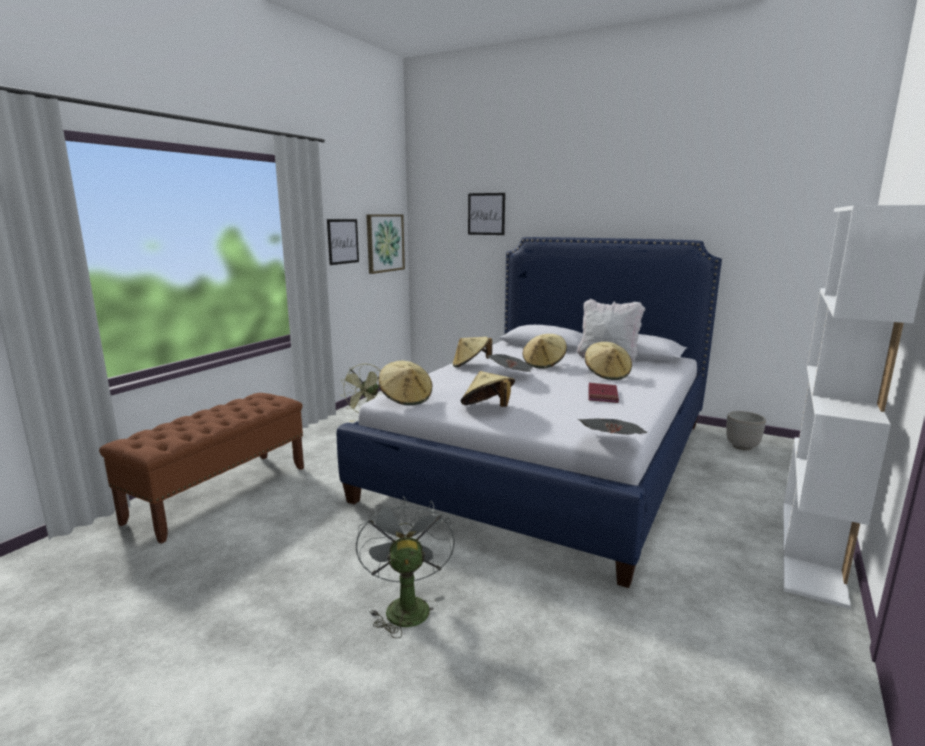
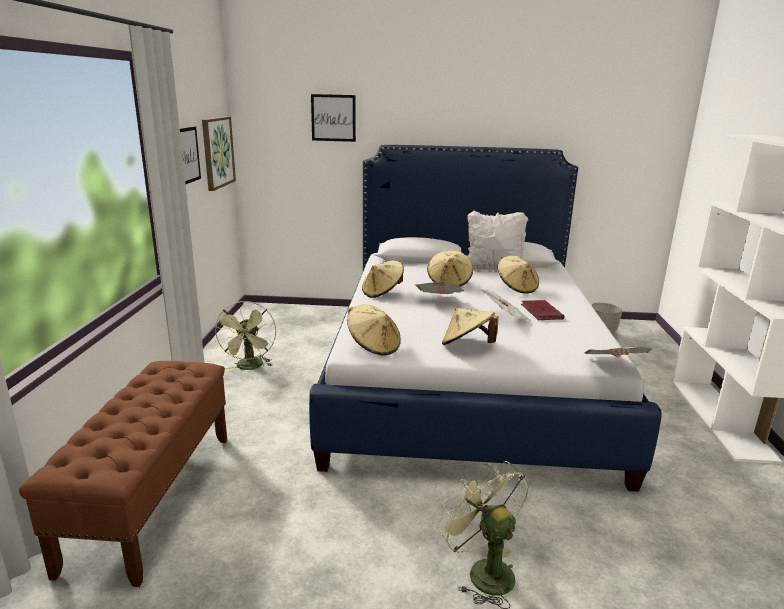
camera: 25 degrees left, 5 degrees up
grey fan [356,496,455,638] -> green fan [437,461,529,609]
none -> newspaper [479,289,534,322]

